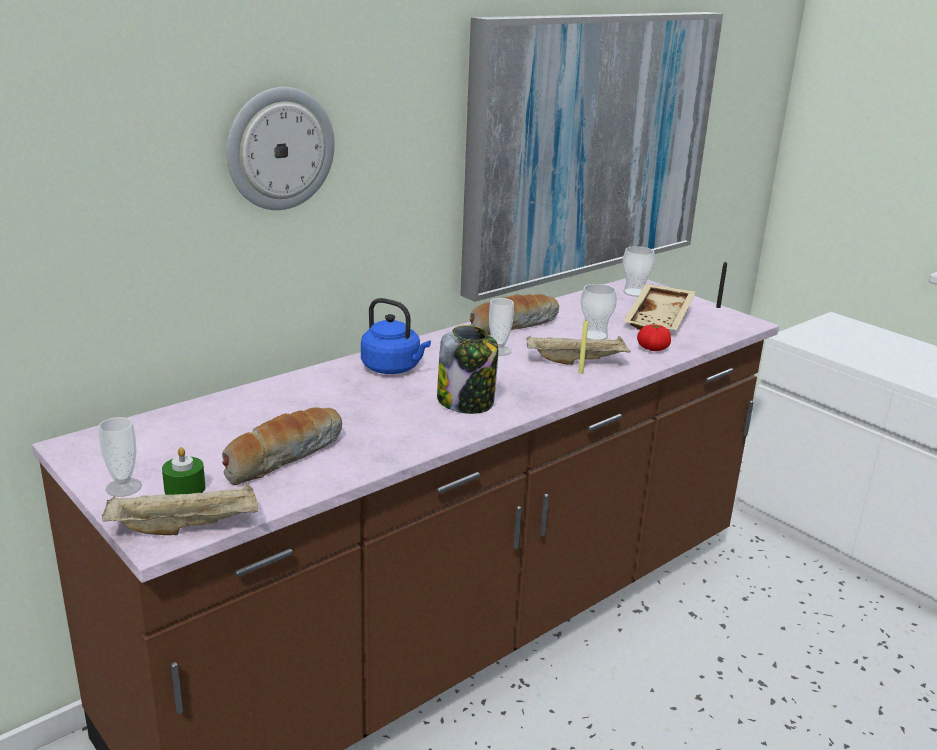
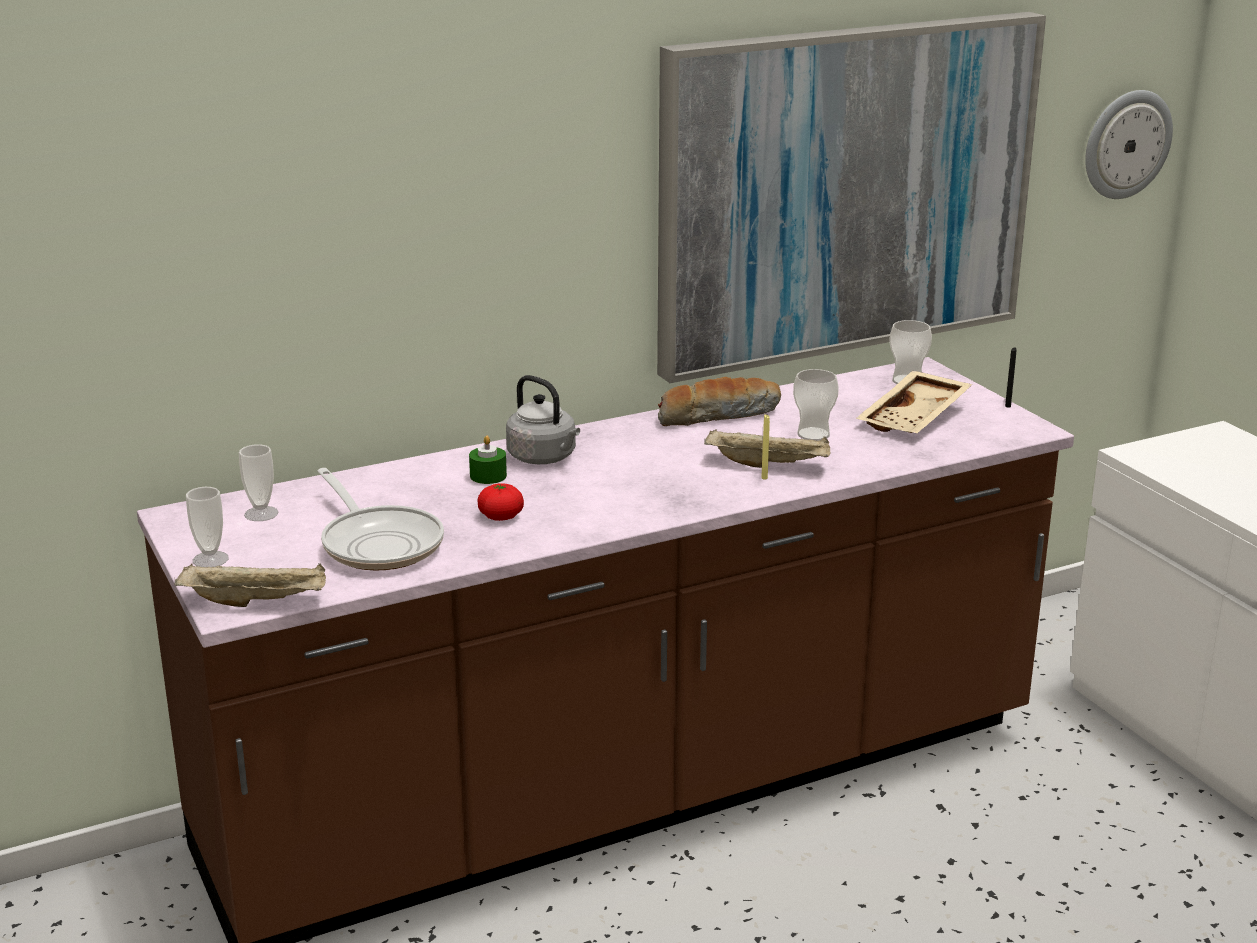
camera: 15 degrees right, 0 degrees up
green candle [162,447,206,495] -> green candle moved to [469,436,507,484]
bread [222,407,342,485] -> frying pan [317,468,444,570]
wall clock [226,87,335,210] -> wall clock moved to [1085,90,1173,199]
blue kettle [361,298,431,374] -> grey kettle [506,375,580,464]
jar [437,325,498,414] -> none
cup [489,298,514,356] -> cup moved to [239,444,278,521]
tomato [637,324,671,351] -> tomato moved to [477,483,524,521]

